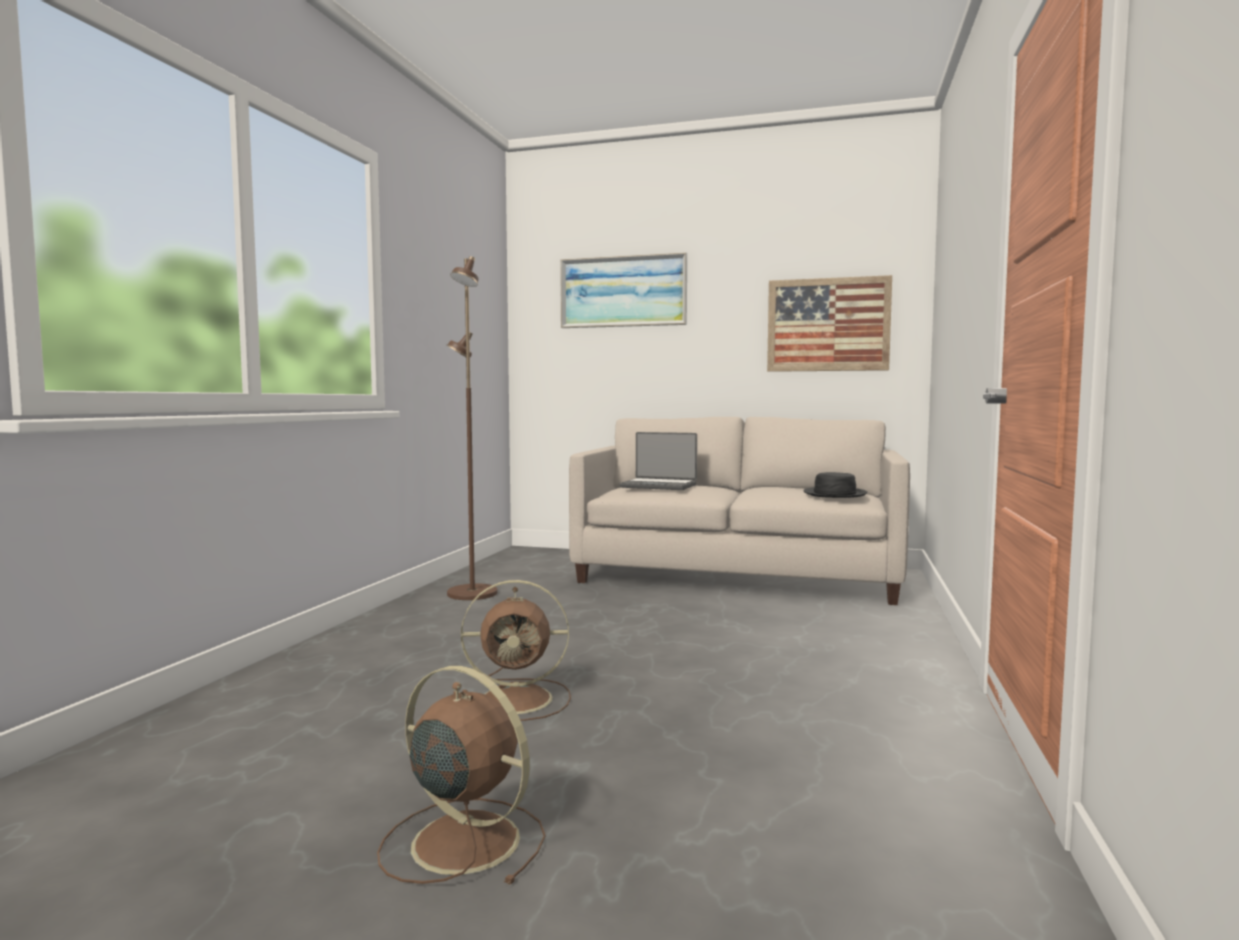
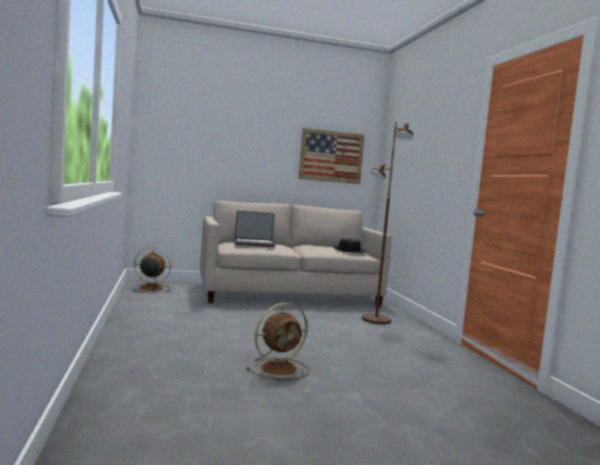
camera: 30 degrees left, 0 degrees up
brown fan [377,666,545,884] -> brown fan moved to [131,247,171,292]
brown floor lamp [447,256,498,600] -> brown floor lamp moved to [362,122,413,324]
picture [560,252,687,328] -> none

